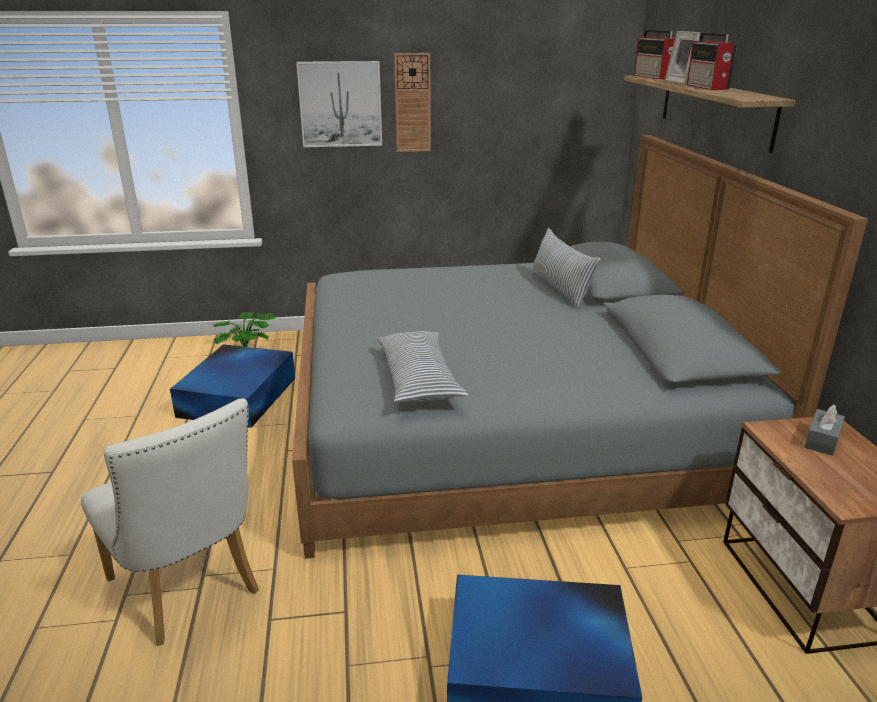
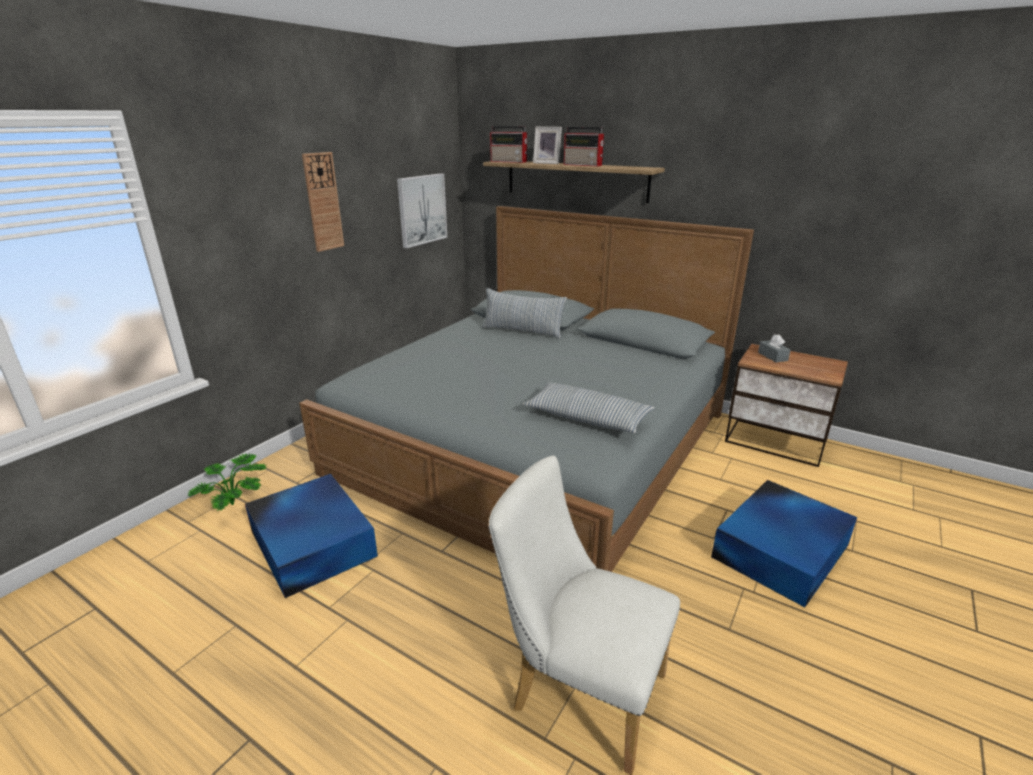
camera: 50 degrees left, 0 degrees up
white chair [81,398,259,646] -> white chair turned 150 degrees counterclockwise [488,455,680,775]
picture [296,61,382,147] -> picture moved to [397,173,447,248]

